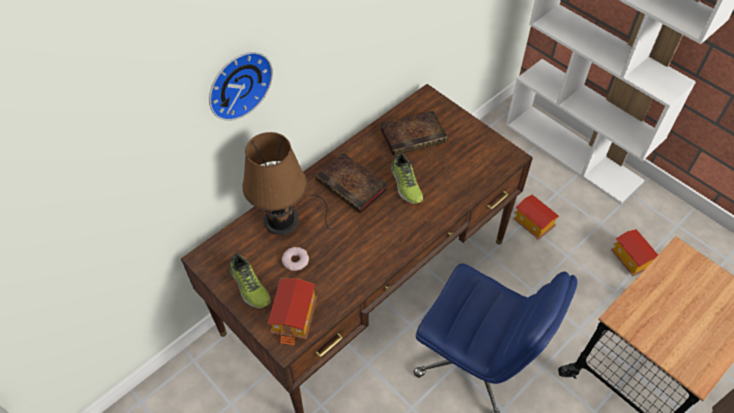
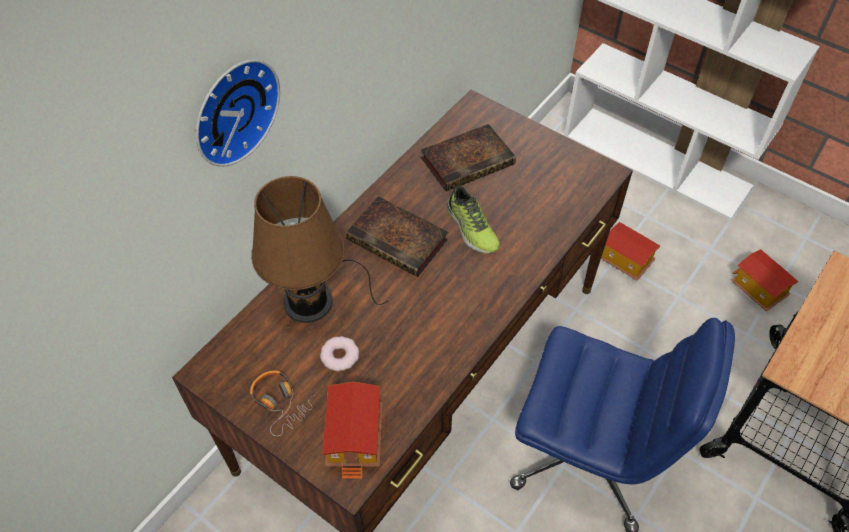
camera: 10 degrees left, 0 degrees up
shoe [230,254,271,309] -> headphones [250,371,315,436]

